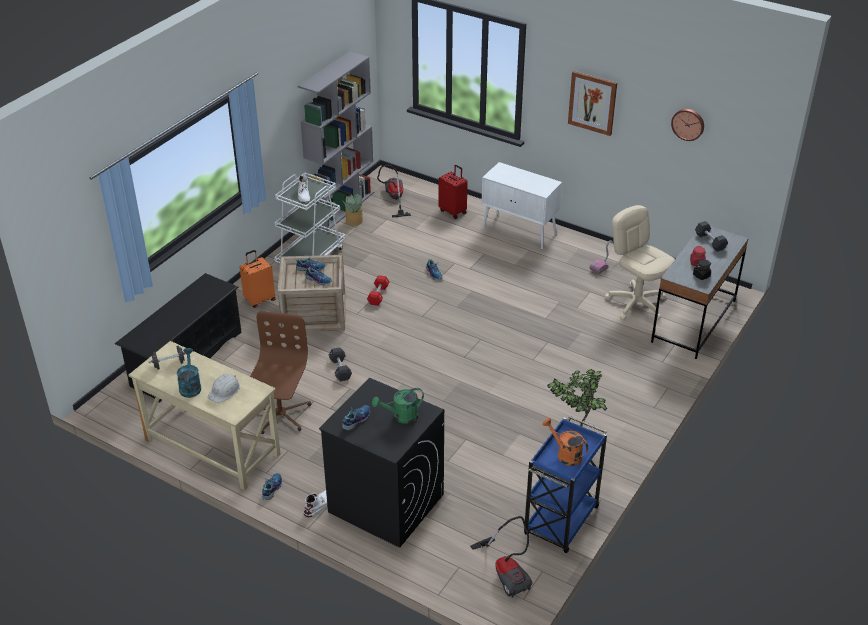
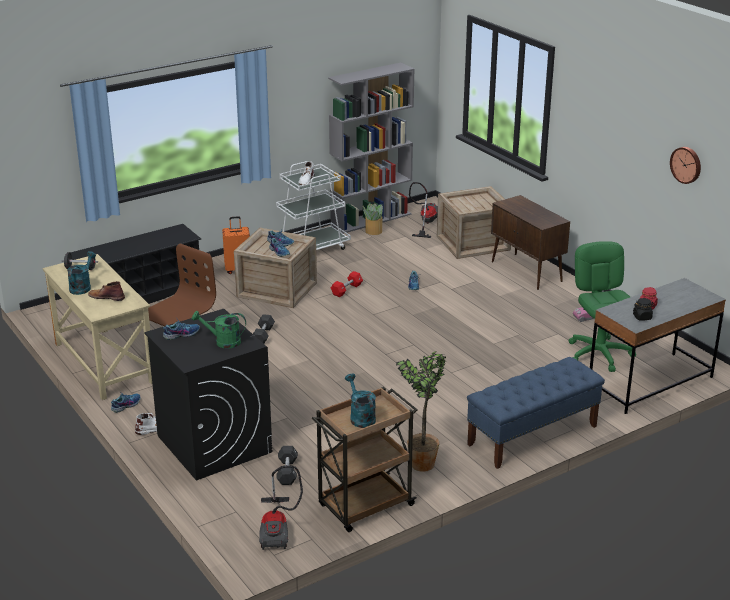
camera: 25 degrees right, 10 degrees down
white hard hat [208,374,240,403] -> brown boot [88,281,125,301]
red suitcase [438,165,467,219] -> crate [437,186,511,259]
white cabinet [481,162,562,249] -> brown cabinet [491,195,570,290]
blue cart [524,416,607,553] -> brown cart [312,387,417,532]
orange watering can [542,418,588,466] -> turquoise watering can [345,374,376,428]
picture [568,71,617,136] -> none
beige office chair [605,205,675,320] -> green office chair [568,241,636,372]
black dumbbell [695,221,728,252] -> black dumbbell moved to [276,446,298,485]
none -> blue bench [467,357,605,469]

